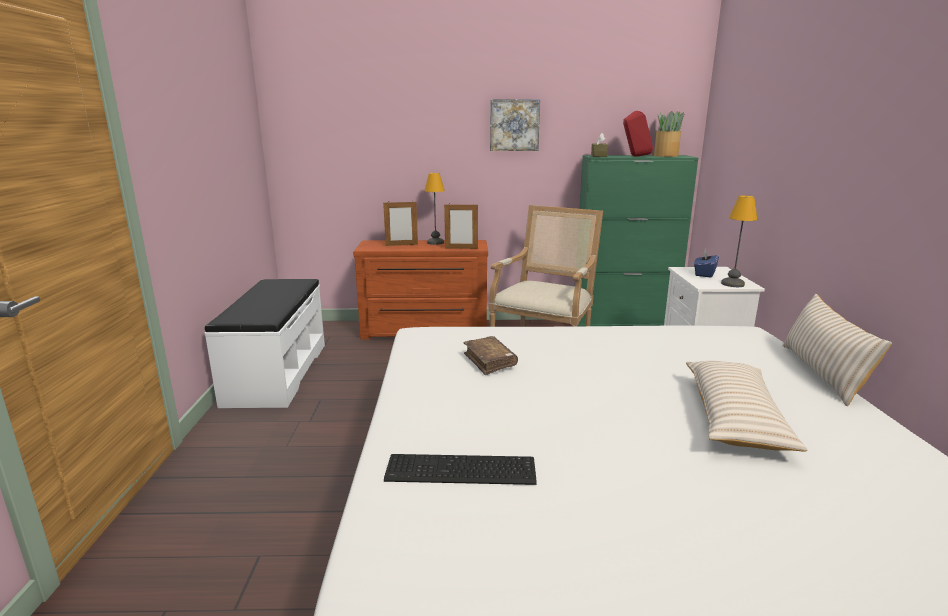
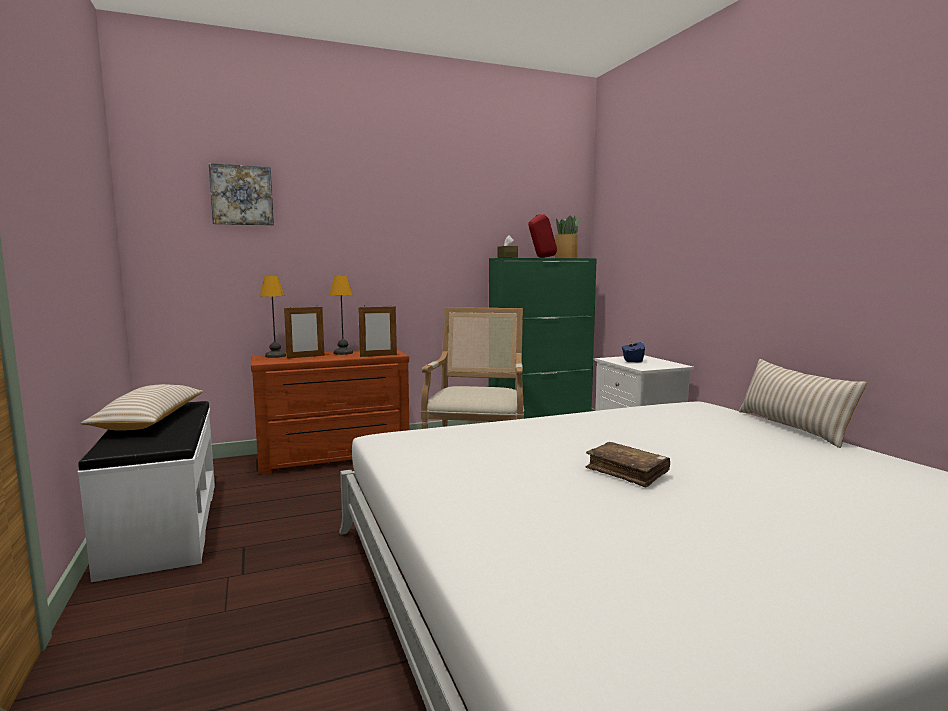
camera: 20 degrees left, 10 degrees down
keyboard [384,454,537,485] -> none
brown book [463,336,518,375] -> brown book moved to [585,442,670,488]
picture [490,99,540,151] -> picture moved to [209,163,274,226]
beige pillow [686,361,807,452] -> beige pillow moved to [81,384,203,431]
table lamp [721,195,758,287] -> table lamp moved to [260,276,286,358]

